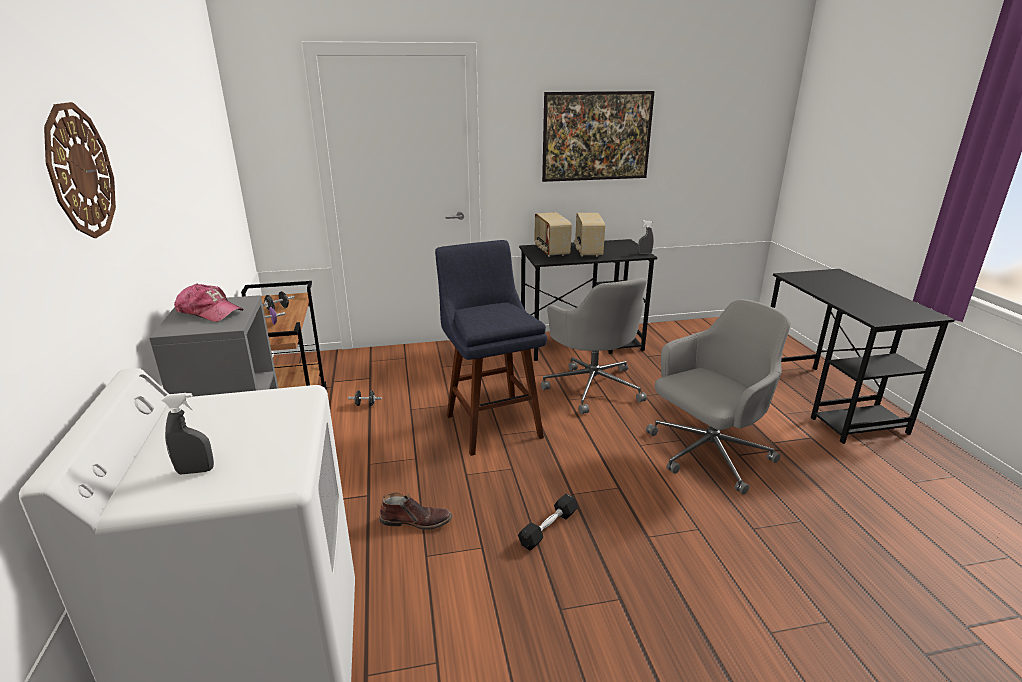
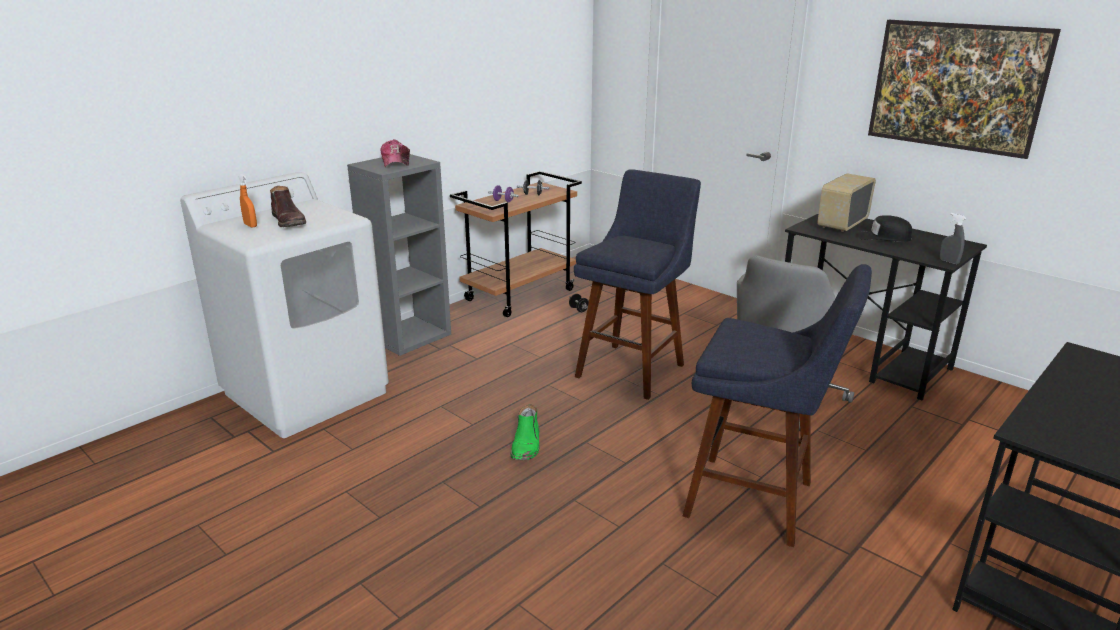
camera: 55 degrees right, 0 degrees up
wall clock [44,102,116,238] -> none
grey spray bottle [161,393,214,475] -> orange spray bottle [238,174,257,228]
brown boot [379,493,452,530] -> brown boot moved to [270,186,306,227]
black dumbbell [518,494,578,551] -> green boot [511,404,540,460]
radio [574,213,605,257] -> black cap [857,215,912,242]
grey office chair [646,299,791,495] -> blue stool [683,264,872,547]

